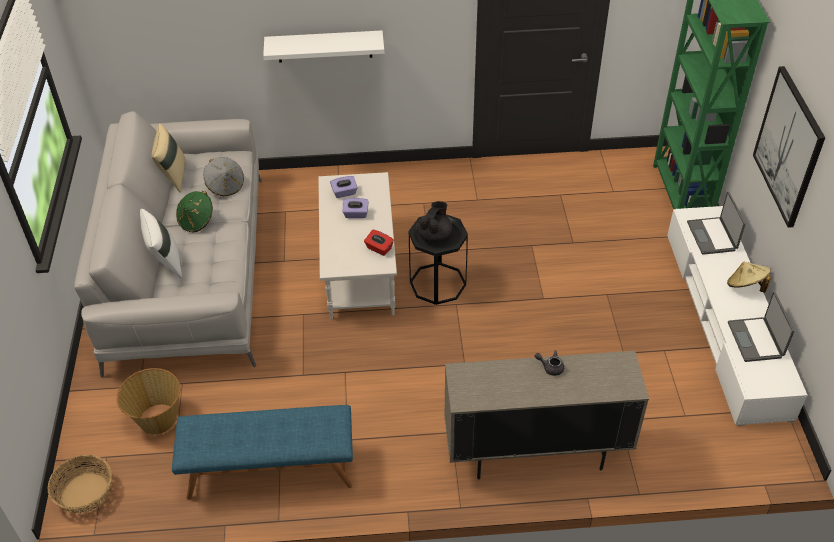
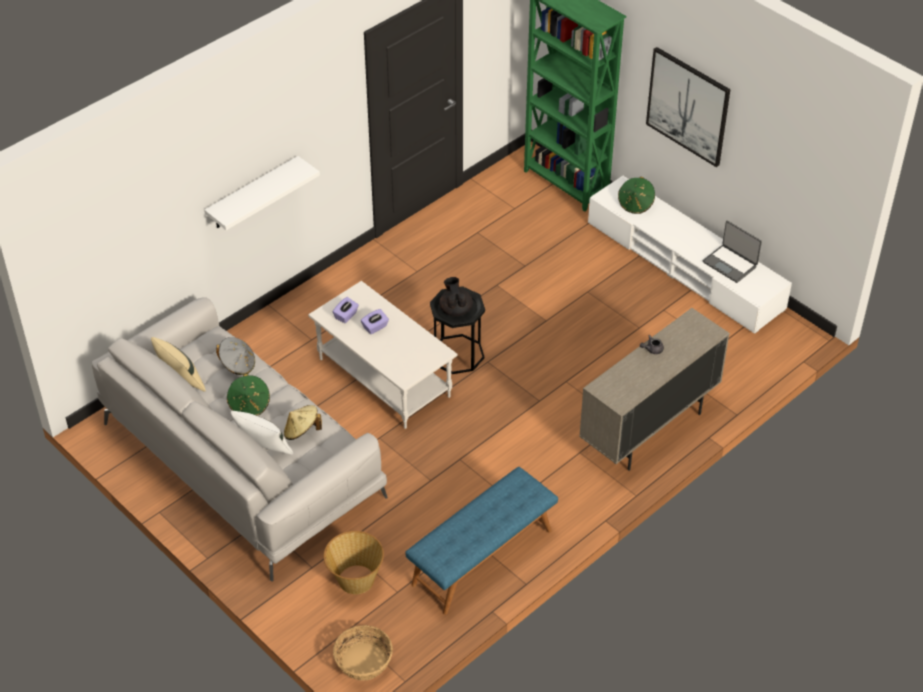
camera: 40 degrees left, 0 degrees up
red tissue box [364,230,394,256] -> none
laptop [687,192,746,255] -> green hat [618,177,655,214]
beige hat [727,262,771,293] -> beige hat moved to [284,405,322,440]

